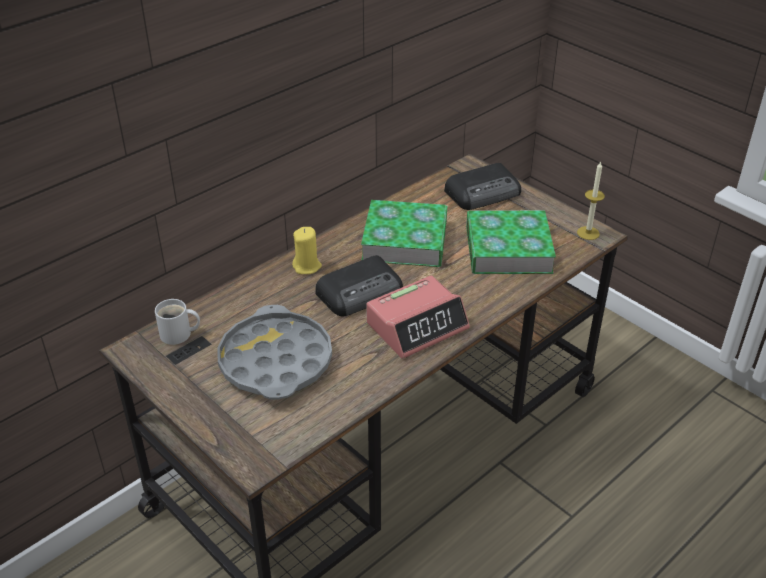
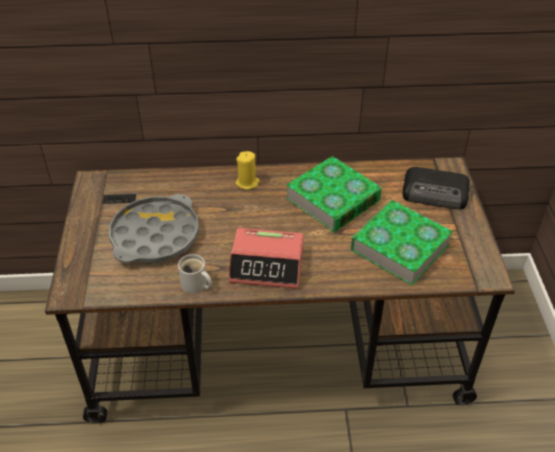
camera: 40 degrees right, 5 degrees up
white mug [155,299,200,345] -> white mug moved to [178,254,212,294]
radio [315,255,403,316] -> none
candle [577,161,605,240] -> none

